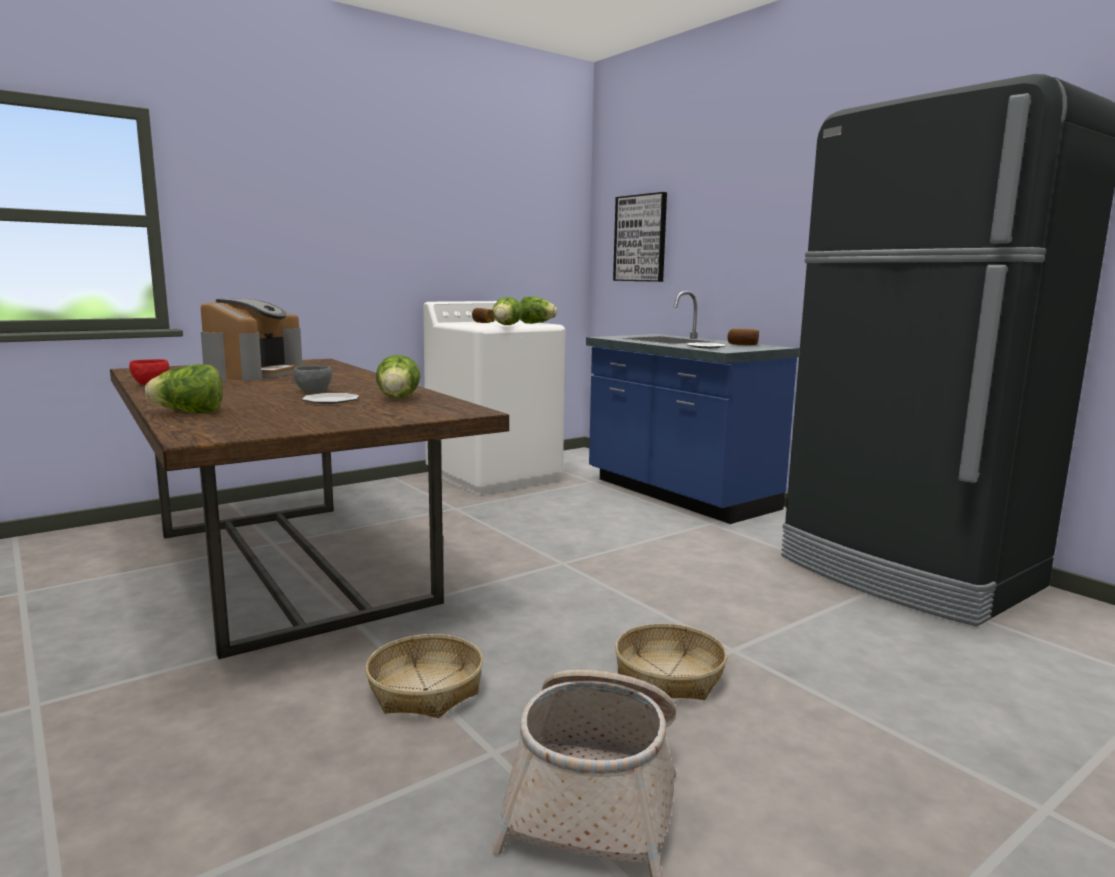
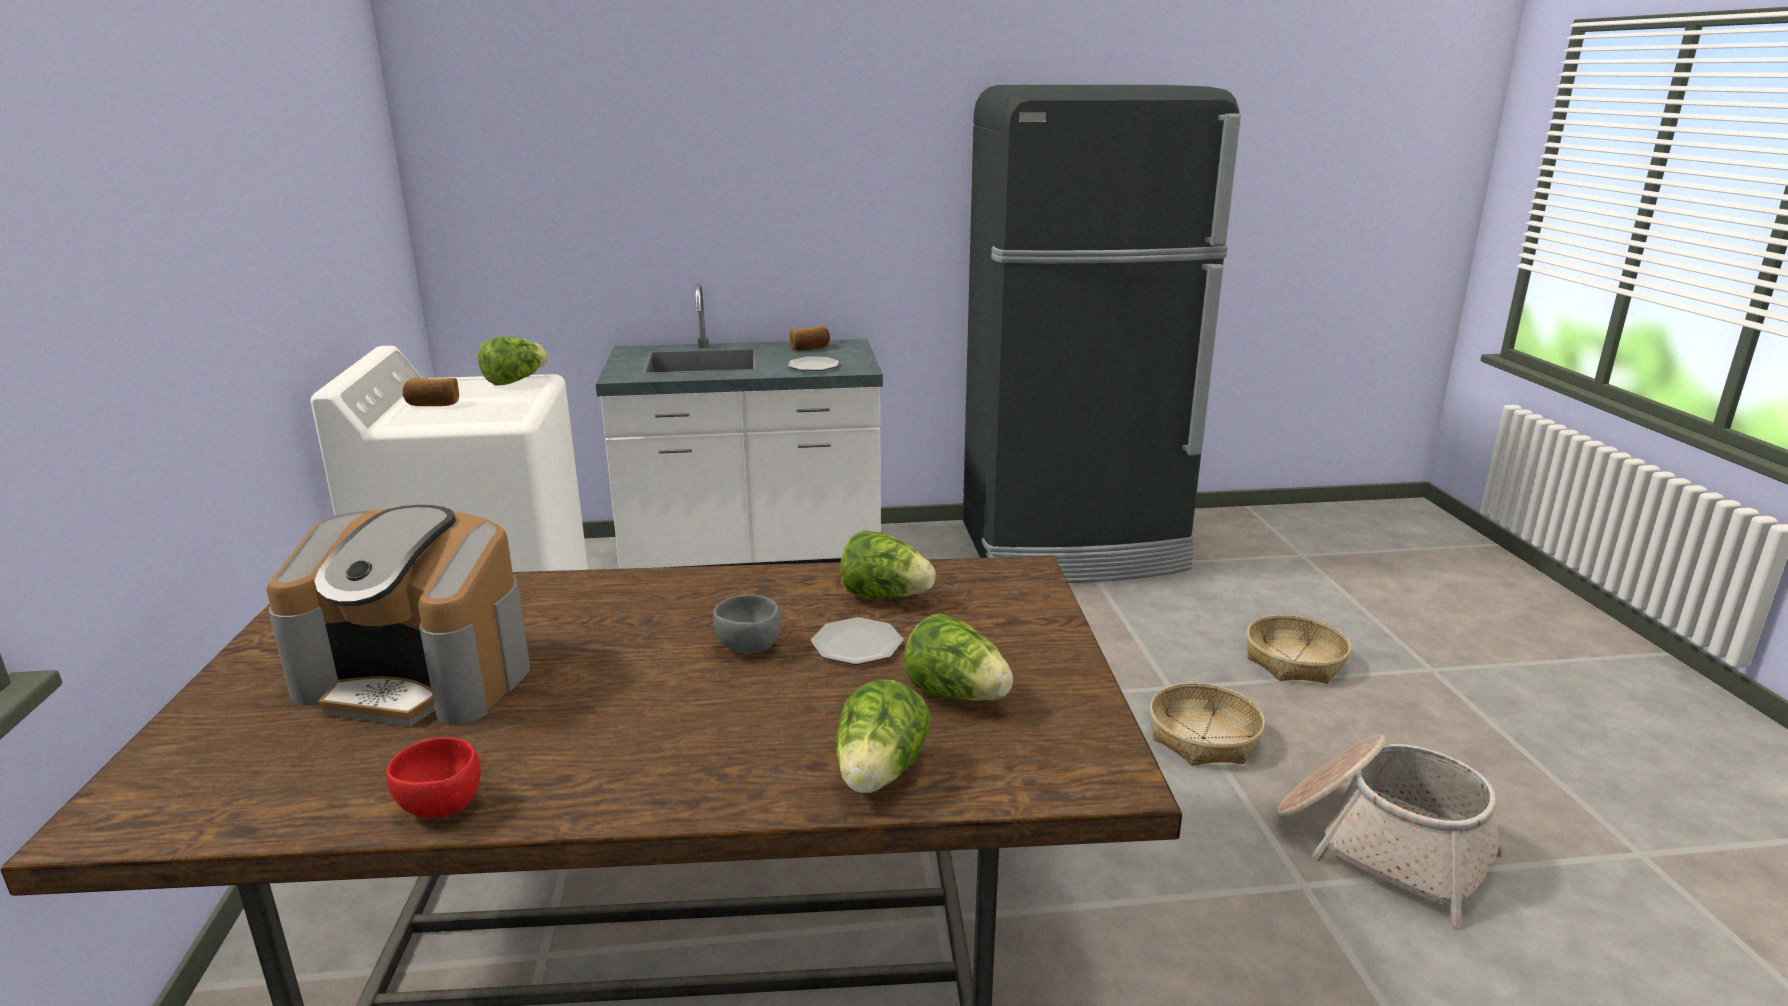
camera: 60 degrees left, 10 degrees up
coffee machine [201,299,303,381] -> coffee machine turned 150 degrees clockwise [266,505,530,726]
basket [365,634,483,718] -> basket moved to [1247,615,1351,684]
lettuce [492,297,523,325] -> lettuce moved to [904,613,1013,701]
blue counter [586,291,799,524] -> white counter [596,283,883,569]
picture [613,192,667,282] -> none

